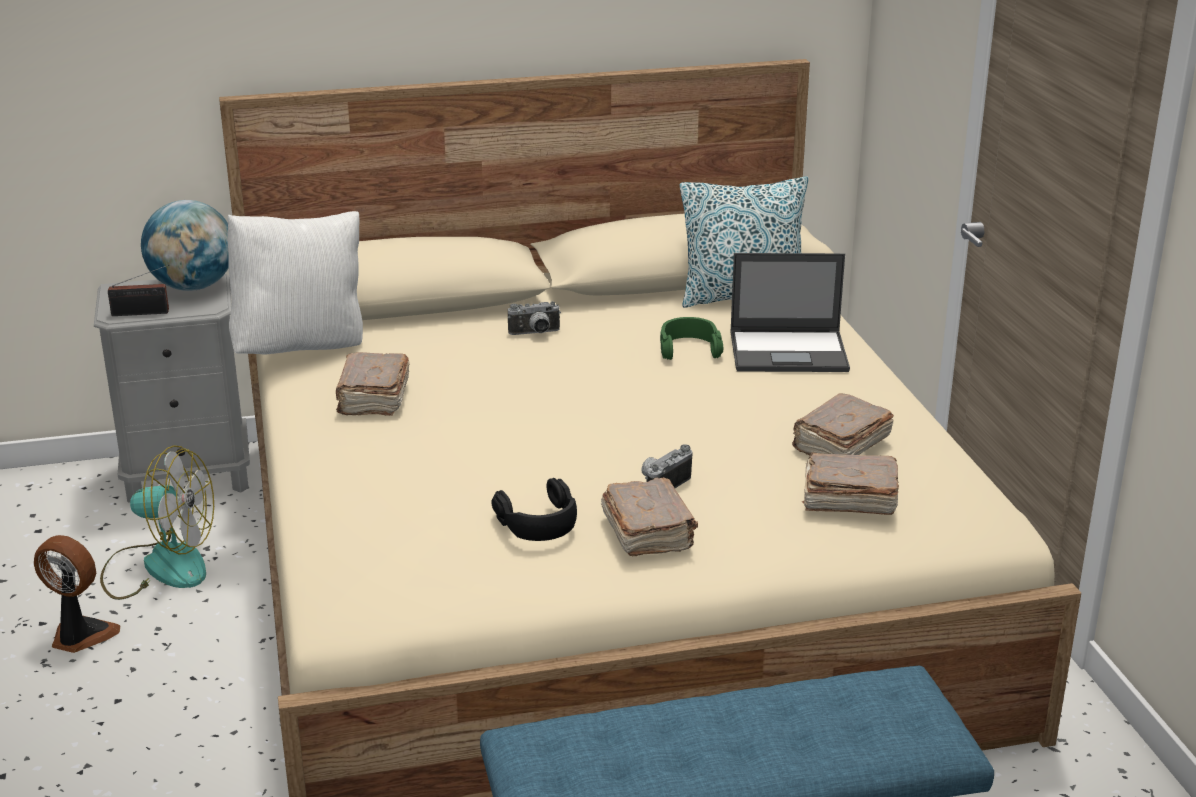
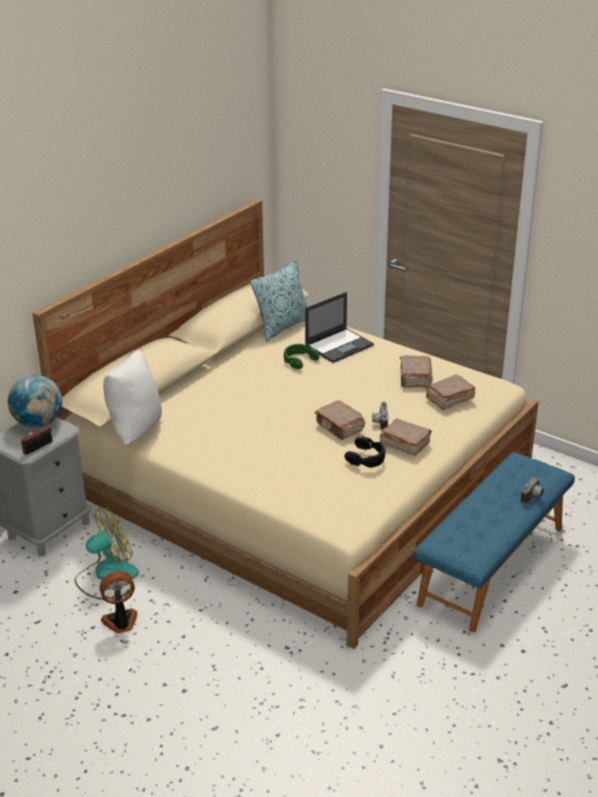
camera: 40 degrees left, 5 degrees up
brown book [336,352,410,416] -> brown book moved to [315,400,365,440]
camera [508,301,561,335] -> camera moved to [521,476,544,504]

